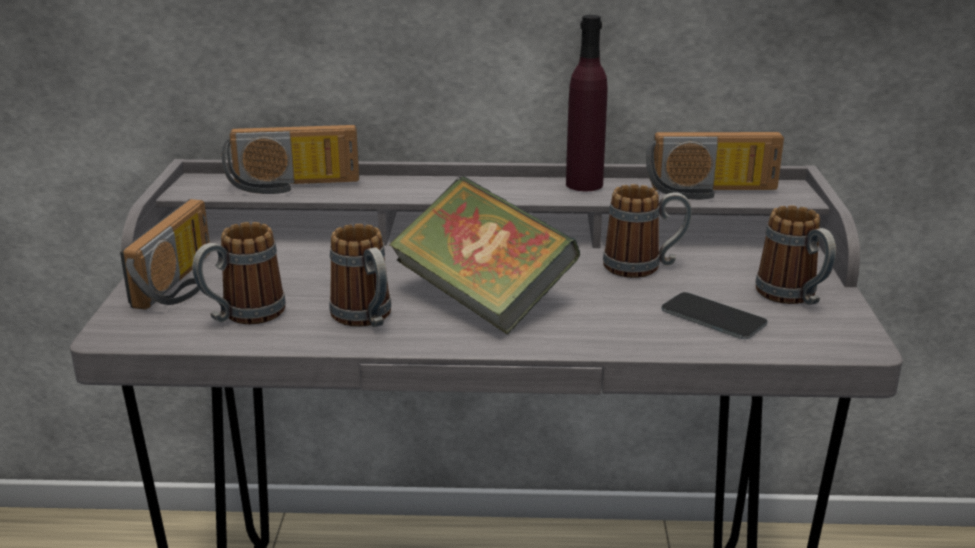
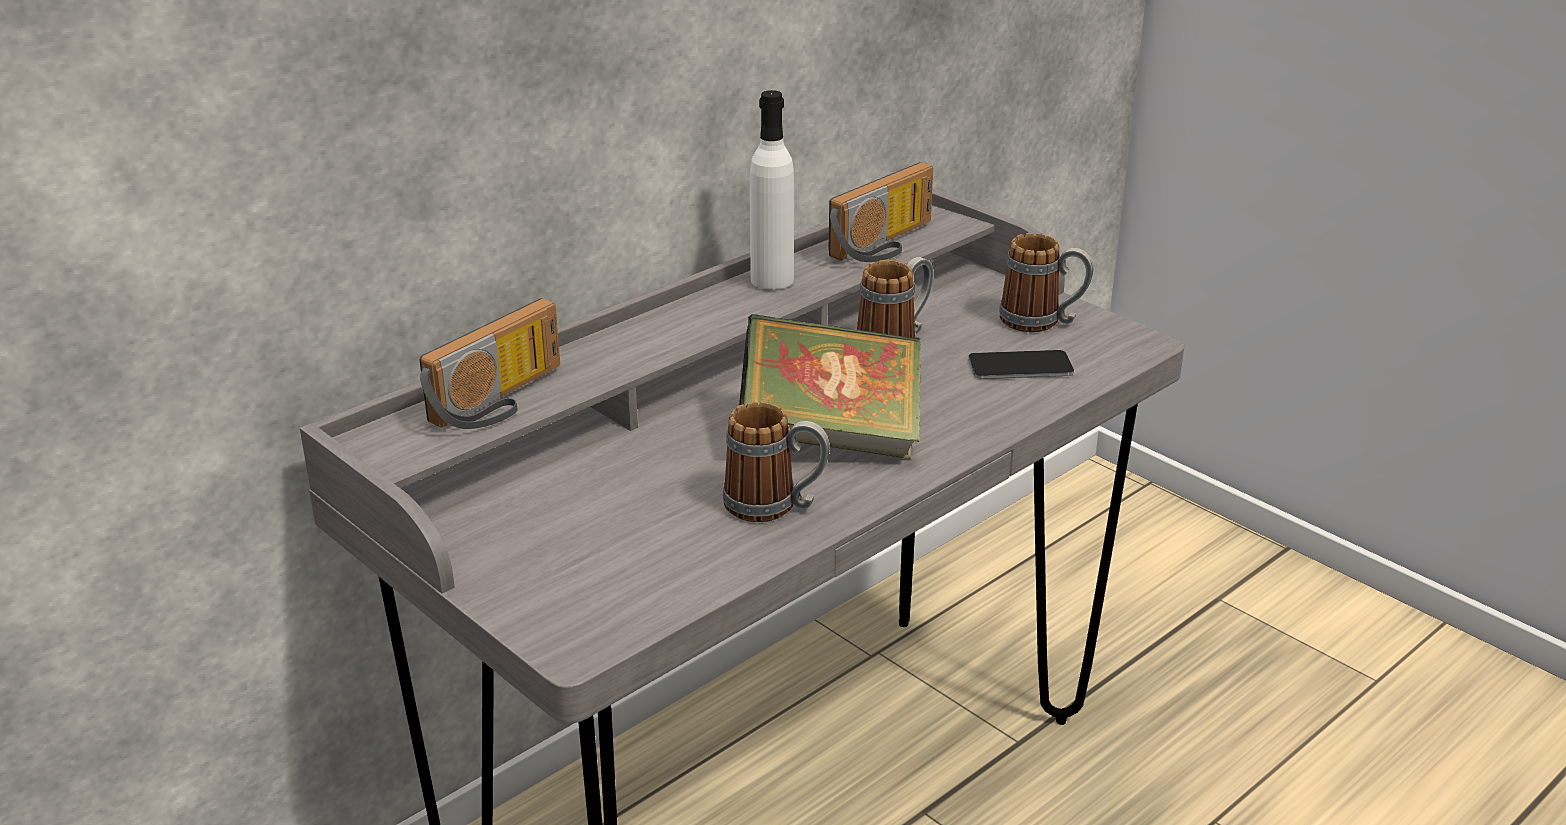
camera: 45 degrees left, 5 degrees up
radio [120,199,210,310] -> none
mug [192,222,286,324] -> none
purple bottle [566,15,608,191] -> white bottle [750,90,794,289]

